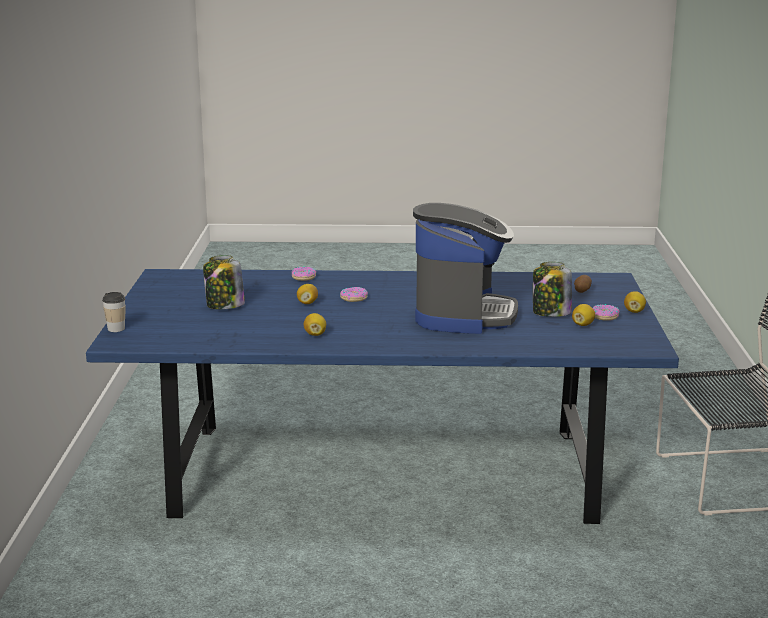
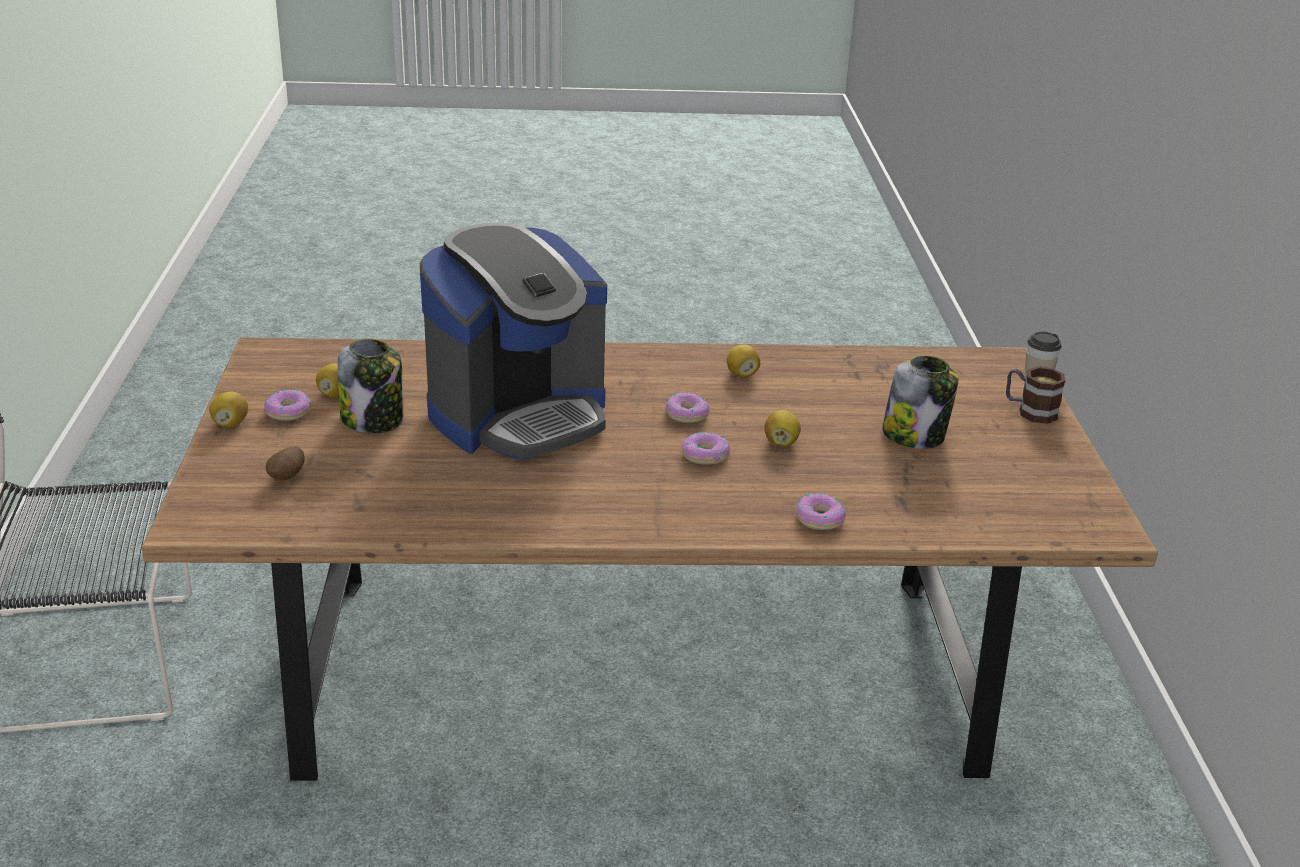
camera: 175 degrees right, 10 degrees up
blue dining table [86,269,679,524] -> brown dining table [142,337,1158,780]
coffee machine [413,203,518,334] -> coffee machine turned 135 degrees counterclockwise [420,223,607,460]
none -> donut [665,392,710,423]
none -> mug [1006,366,1066,424]

